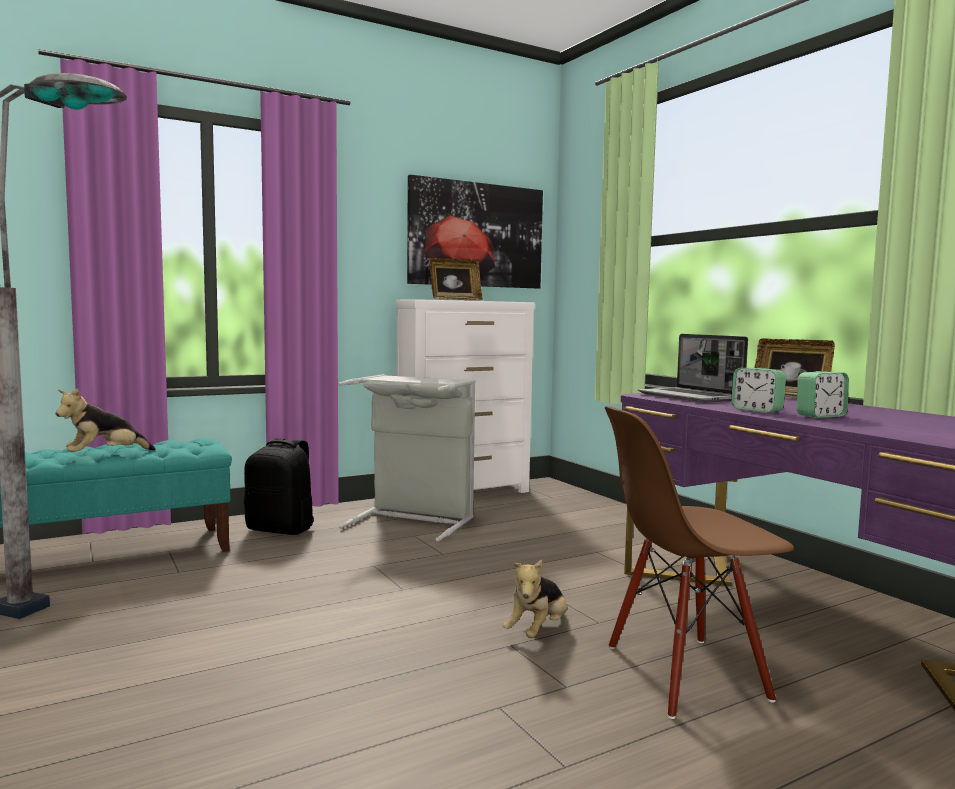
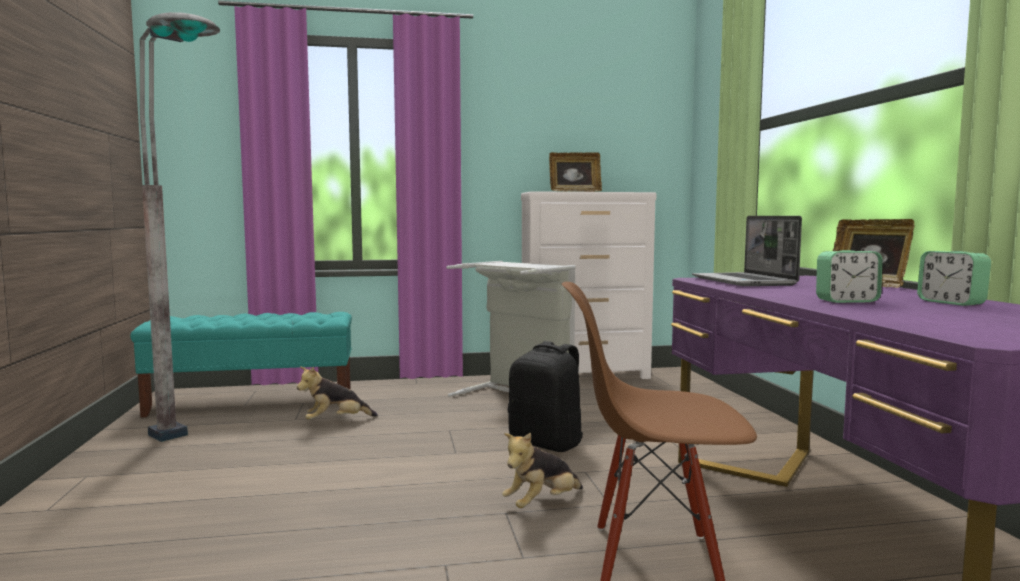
camera: 20 degrees right, 0 degrees up
plush toy [55,388,156,452] -> plush toy moved to [297,367,378,420]
black backpack [244,438,314,535] -> black backpack moved to [508,341,583,452]
picture [407,175,543,288] -> none
alarm clock [731,368,786,413] -> alarm clock moved to [917,251,991,306]

